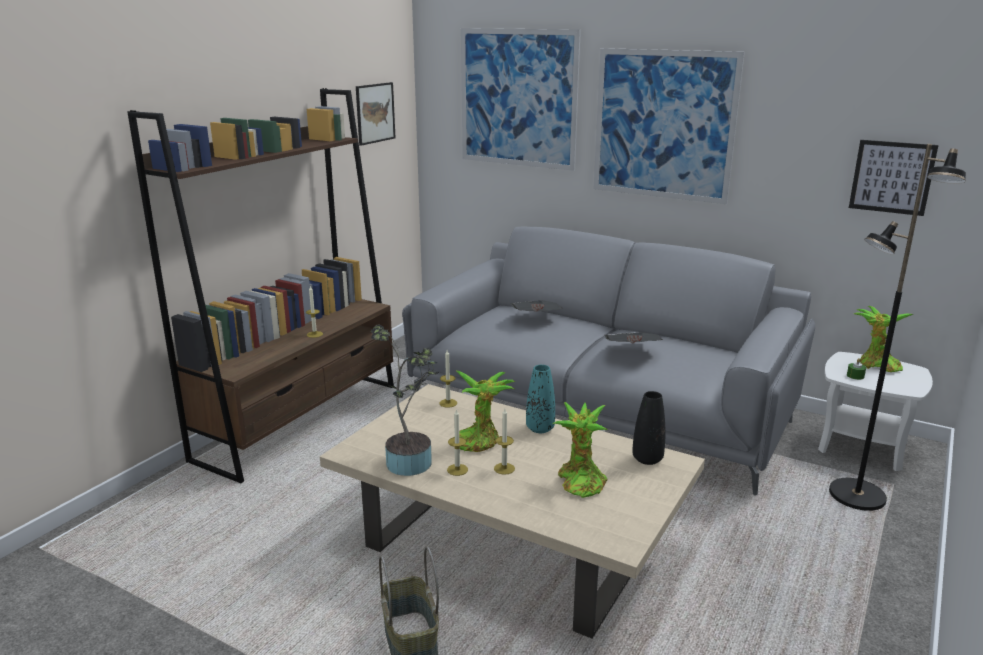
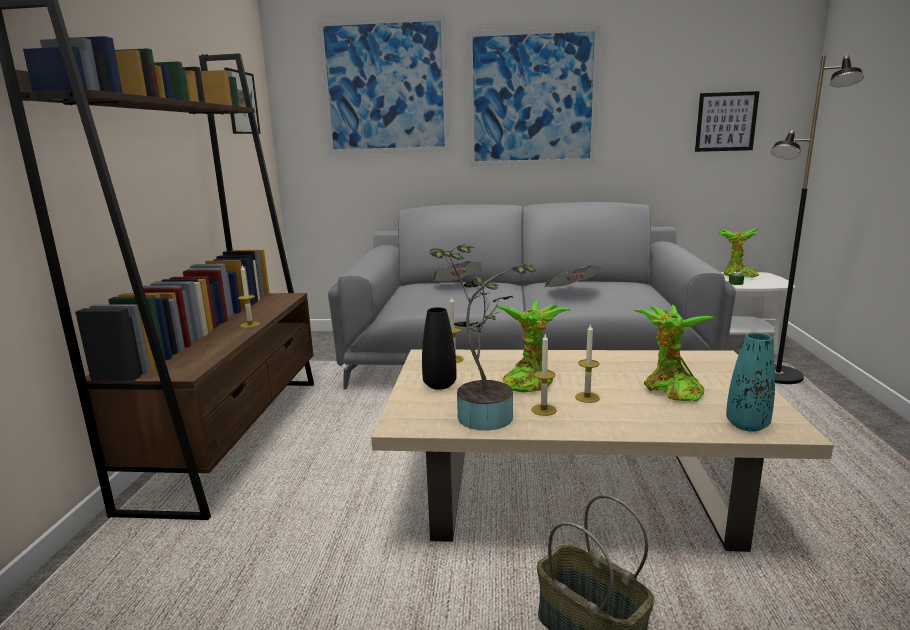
camera: 25 degrees left, 5 degrees down
turquoise vase [526,365,555,433] -> turquoise vase moved to [726,333,775,432]
black vase [632,391,665,465] -> black vase moved to [422,307,456,390]

